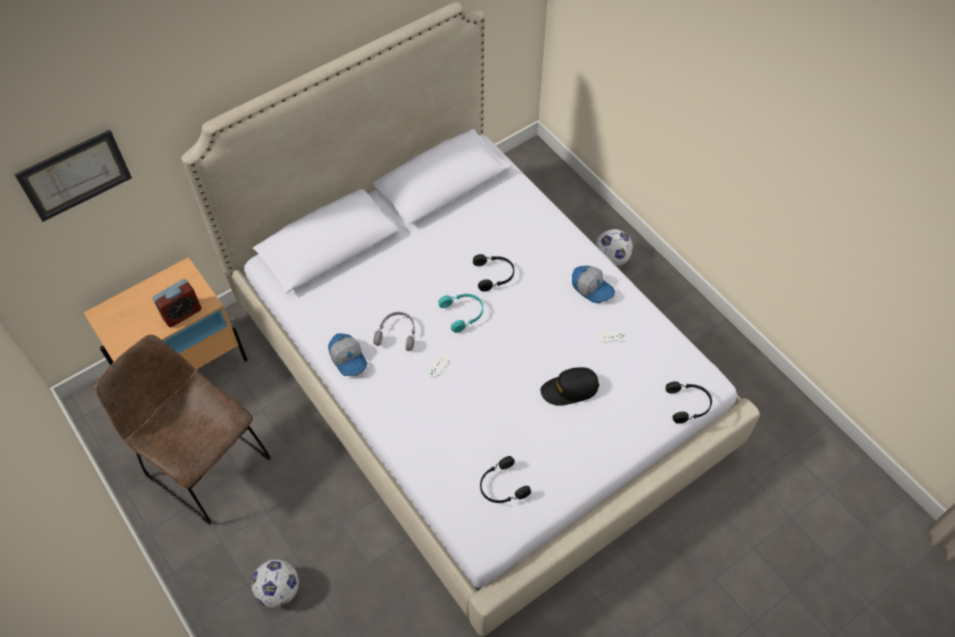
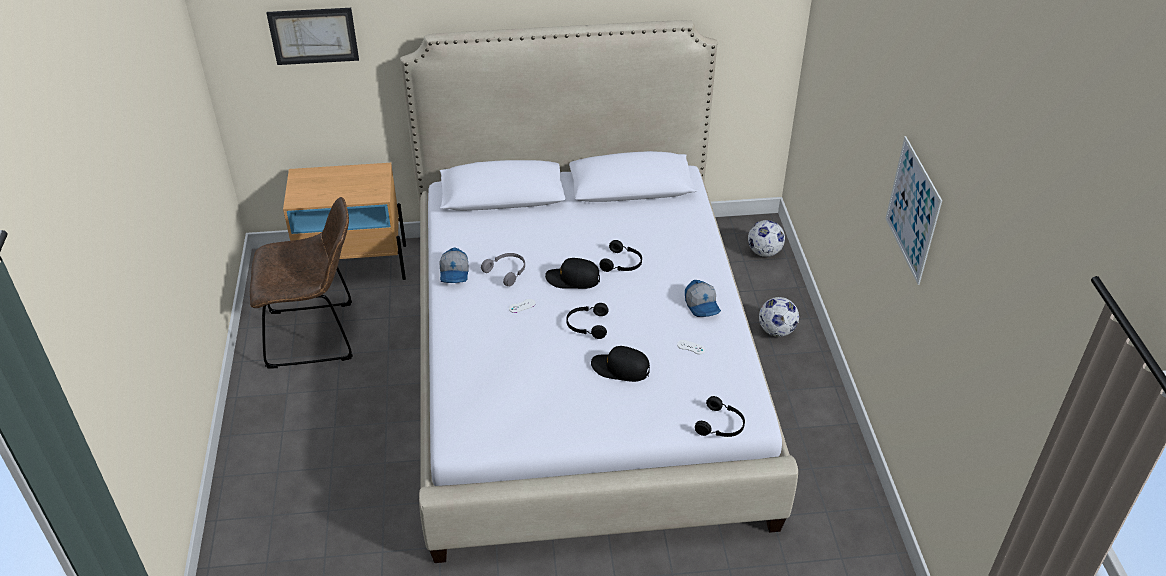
camera: 30 degrees right, 15 degrees down
brown chair [95,334,271,525] -> brown chair turned 105 degrees clockwise [250,197,353,369]
alarm clock [152,279,201,327] -> none
football [251,559,299,607] -> football moved to [748,220,785,257]
turquoise headphones [438,294,483,333] -> black cap [545,258,600,289]
black headphones [480,456,531,503] -> black headphones moved to [566,303,608,339]
none -> picture [885,136,942,285]

